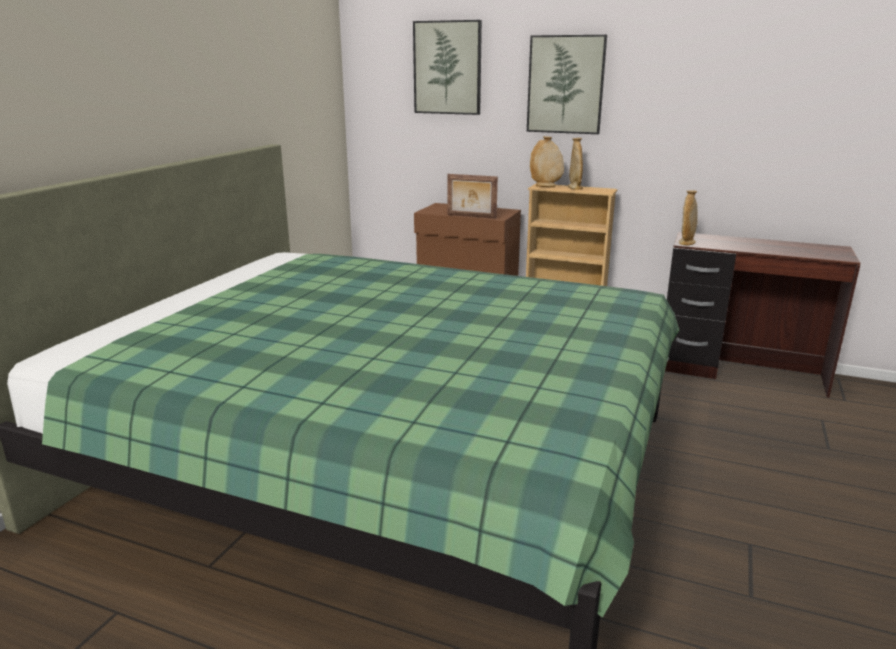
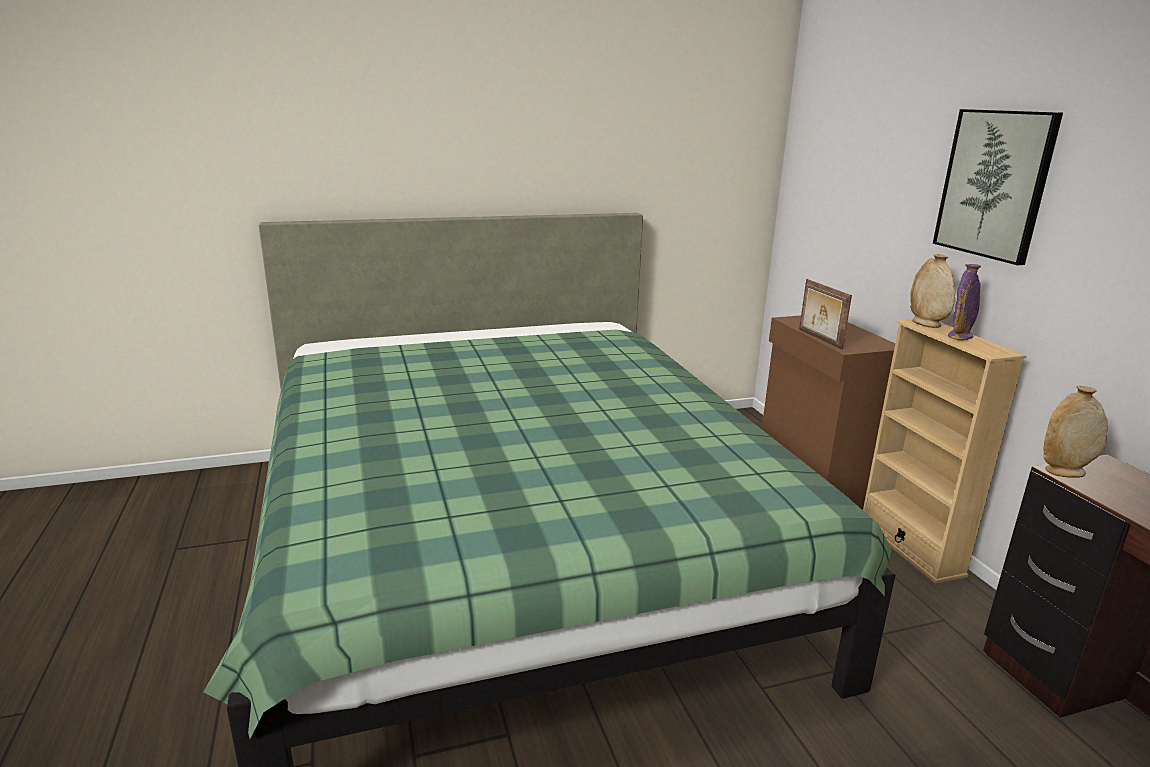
camera: 50 degrees right, 0 degrees up
picture [413,20,482,115] -> none
beige vase [568,138,583,189] -> purple vase [948,264,981,340]

